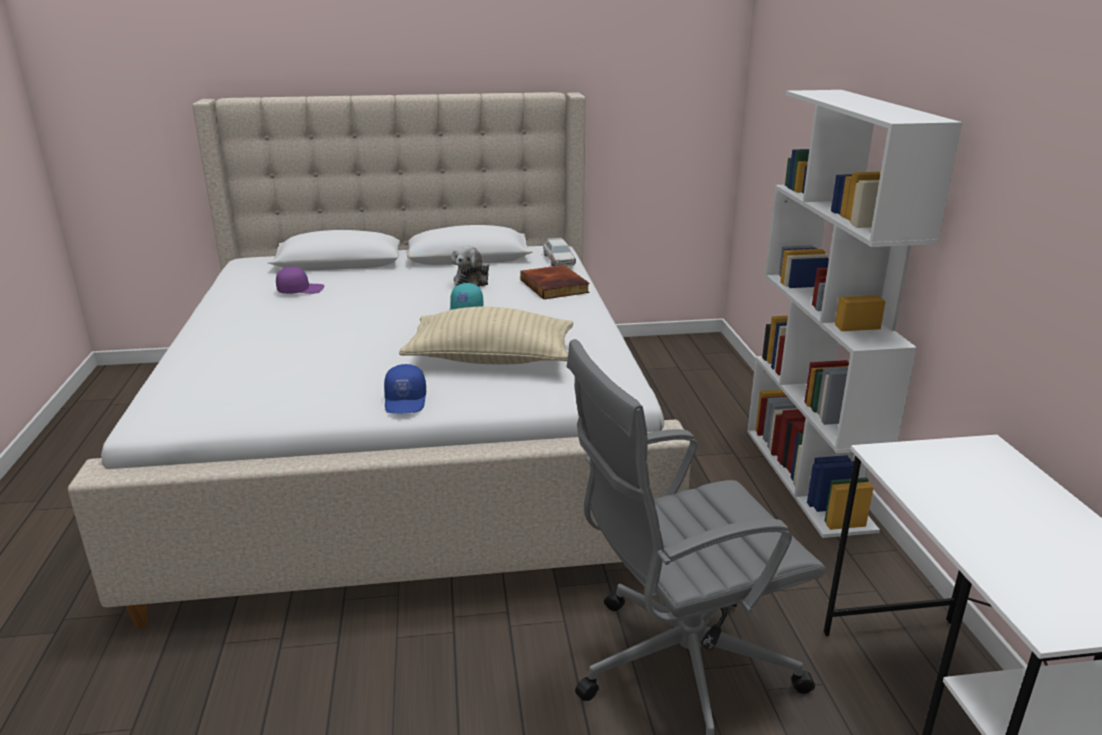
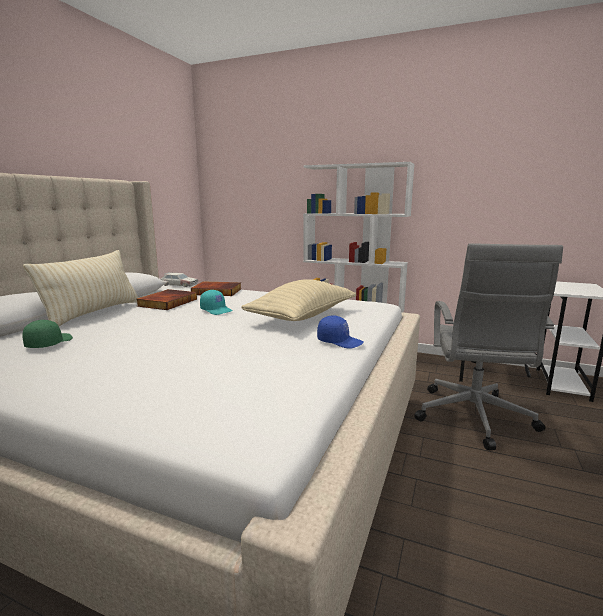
camera: 60 degrees left, 10 degrees down
purple cap [276,267,324,294] -> green cap [22,320,73,348]
plush toy [451,245,489,287] -> book [137,289,197,310]
none -> beige pillow [23,250,138,326]

